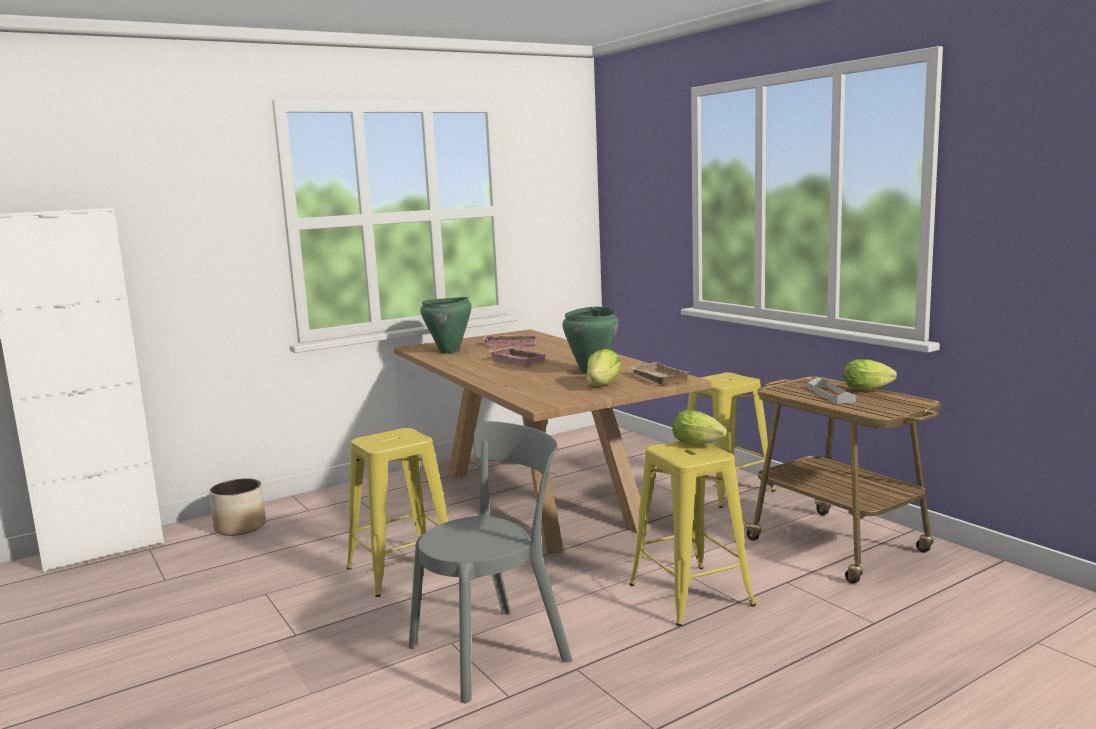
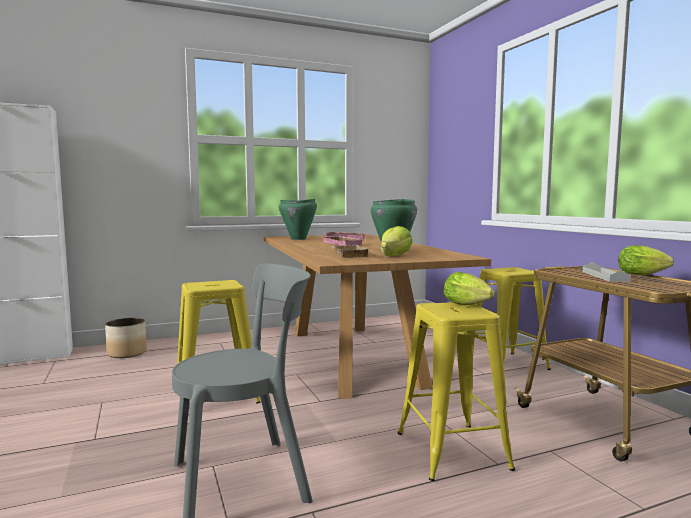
camera: 10 degrees right, 5 degrees down
beige tray [630,362,691,385] -> beige tray moved to [331,245,370,258]

